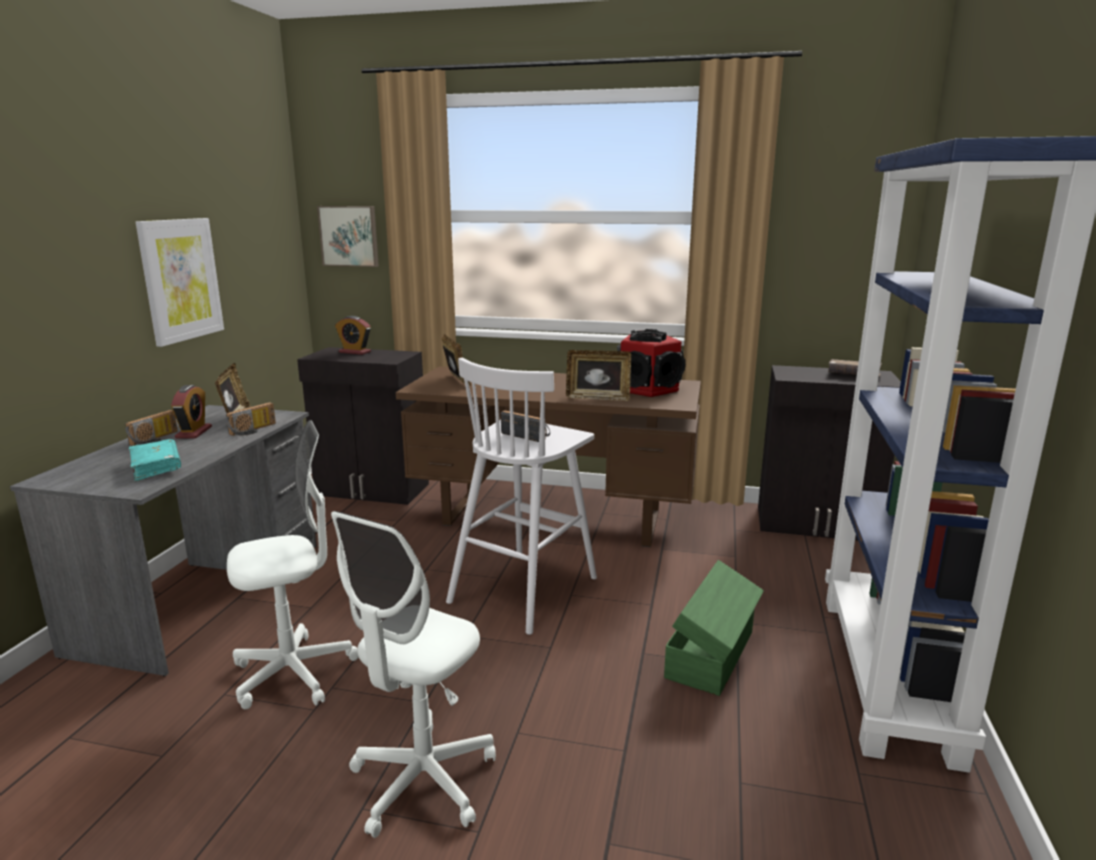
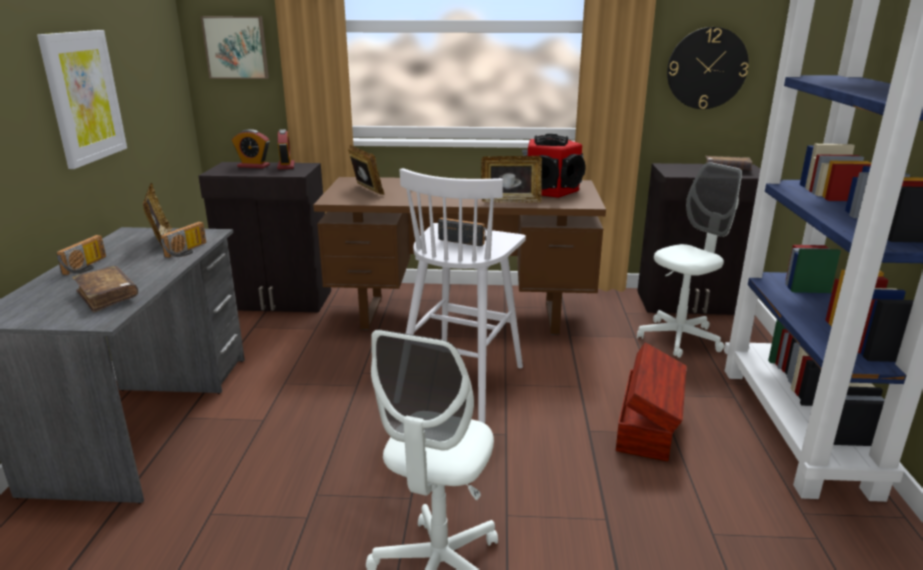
camera: 10 degrees left, 5 degrees up
turquoise book [129,439,181,482] -> brown book [72,266,138,313]
alarm clock [171,385,212,439] -> alarm clock moved to [277,129,295,170]
white office chair [227,420,358,709] -> white office chair moved to [637,162,742,358]
green storage box [664,560,764,696] -> brown storage box [616,342,687,461]
none -> wall clock [667,27,749,109]

